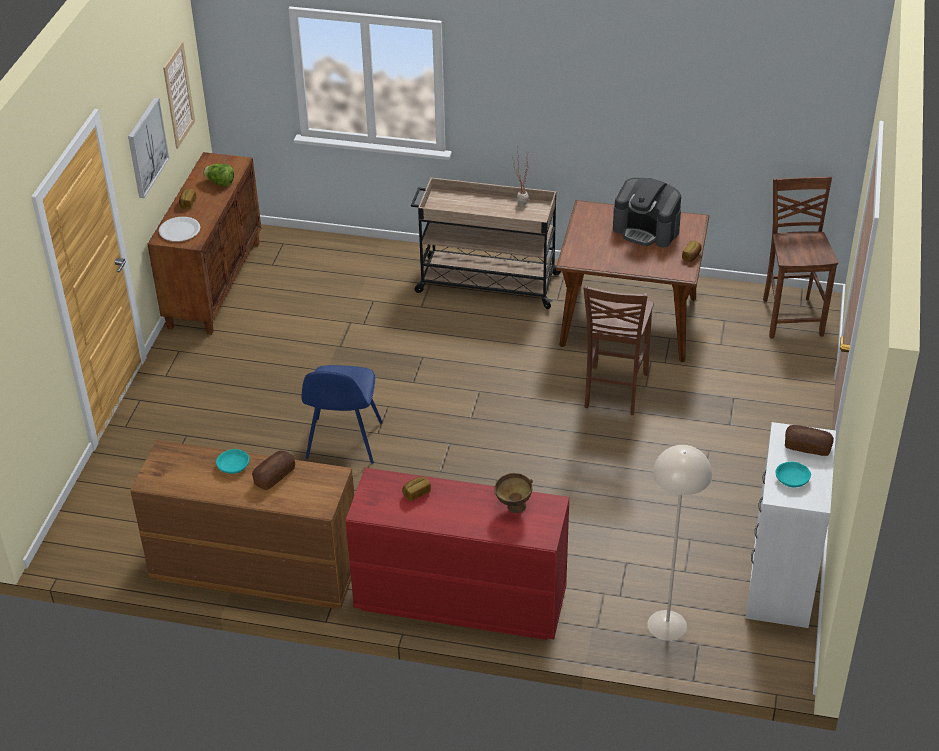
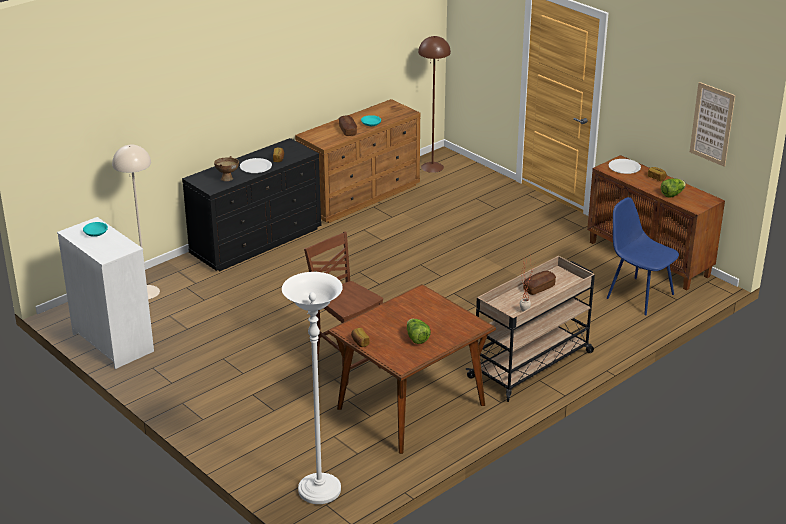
camera: 125 degrees right, 10 degrees down
picture [128,98,169,198] -> none
blue chair [301,365,383,464] -> blue chair moved to [607,197,679,315]
red dresser [345,468,569,640] -> black dresser [182,138,322,271]
coffee machine [613,178,681,247] -> lettuce [407,319,431,344]
brown chair [763,176,838,339] -> white floor lamp [282,272,343,504]
bread [785,425,834,456] -> bread moved to [523,271,556,295]
none -> white plate [240,158,272,173]
none -> brown floor lamp [418,36,451,173]

